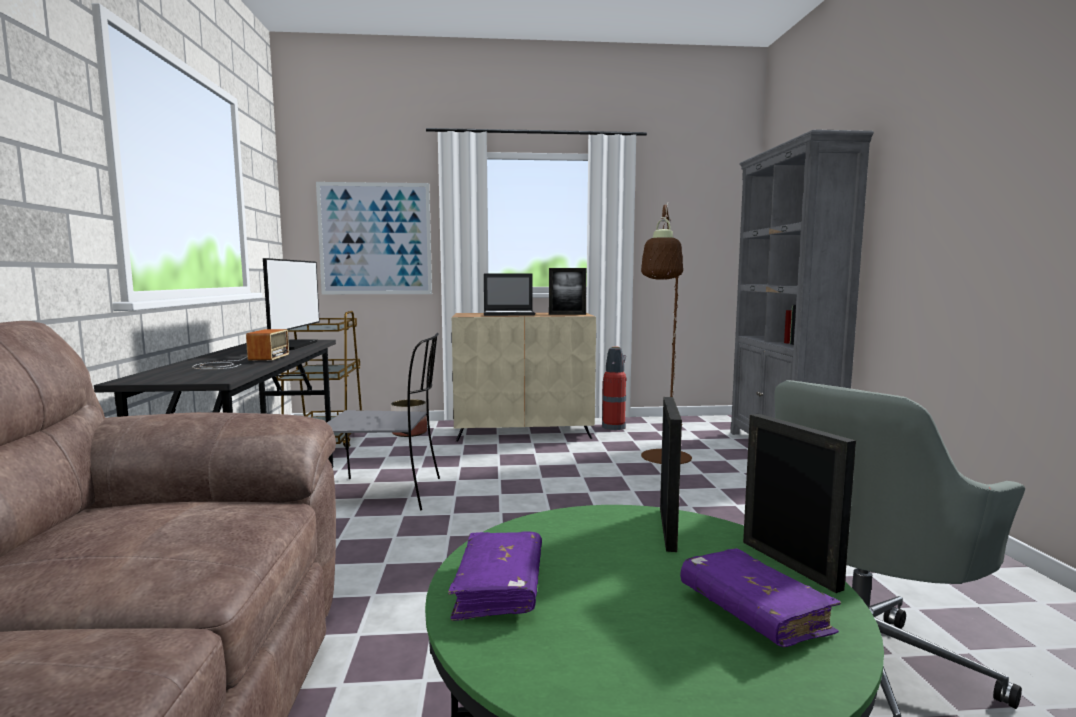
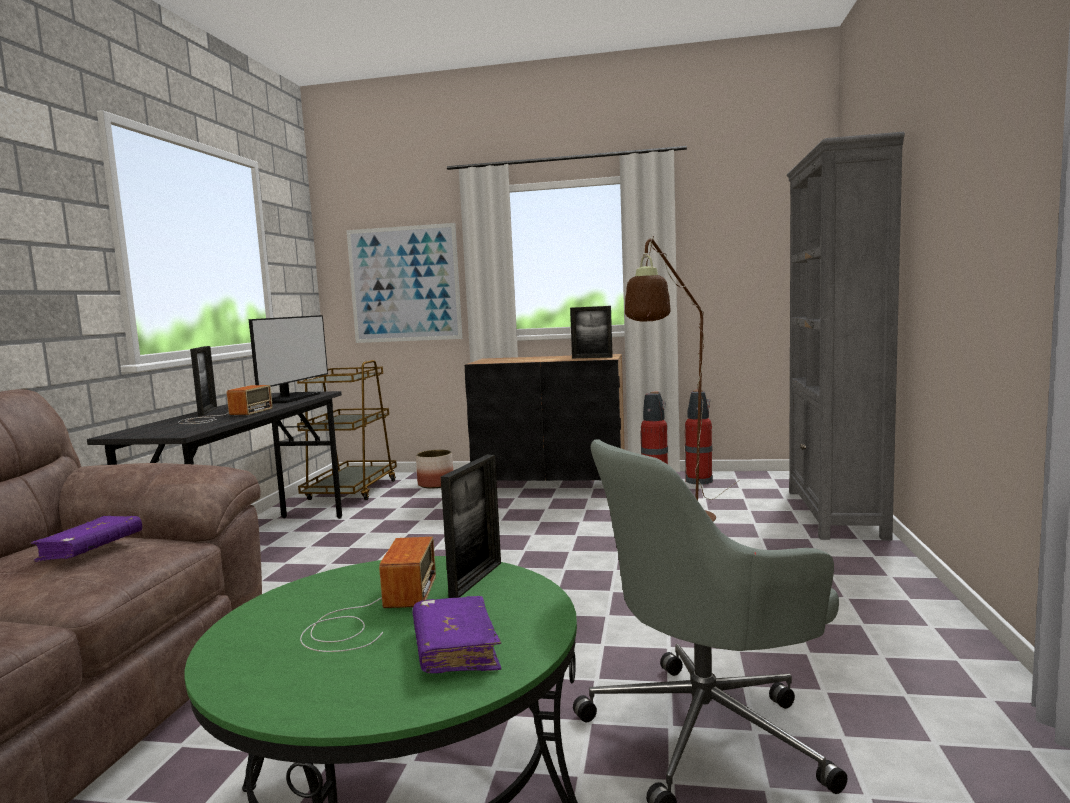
camera: 15 degrees right, 0 degrees up
grey chair [327,333,440,511] -> none
purple book [448,531,542,621] -> purple book moved to [30,516,142,562]
beige cabinet [451,313,596,442] -> black cabinet [465,354,625,481]
laptop [484,274,535,316] -> none
picture frame [743,414,856,593] -> picture frame moved to [190,346,217,416]
none -> radio [300,537,436,652]
none -> fire extinguisher [684,390,713,485]

